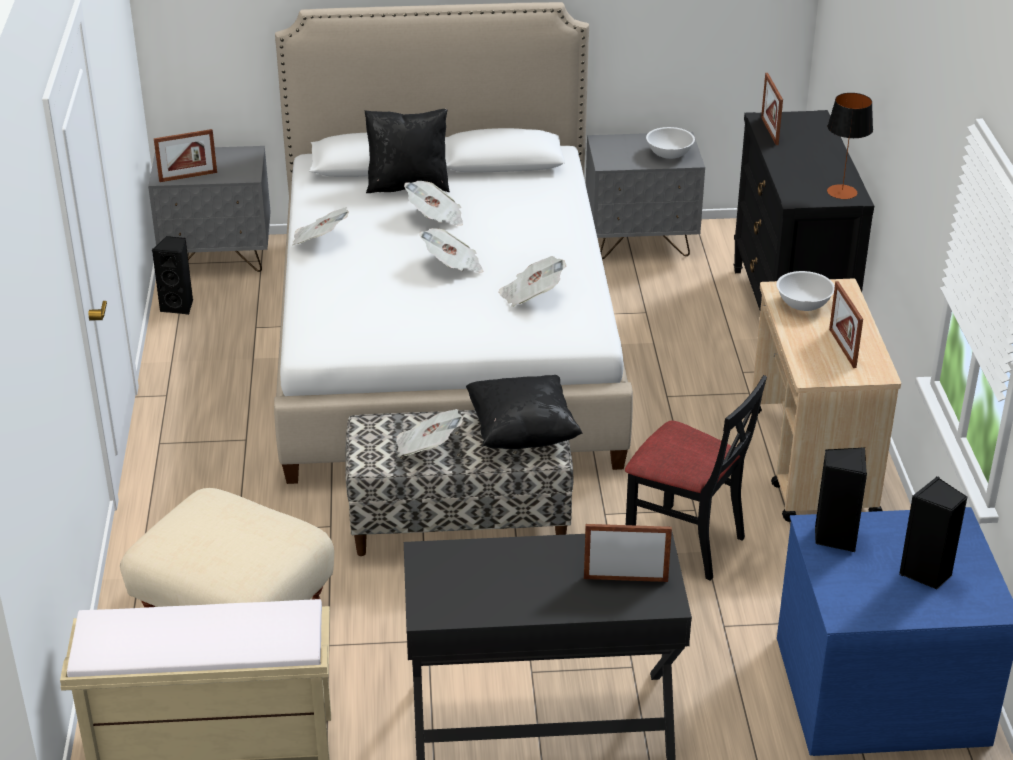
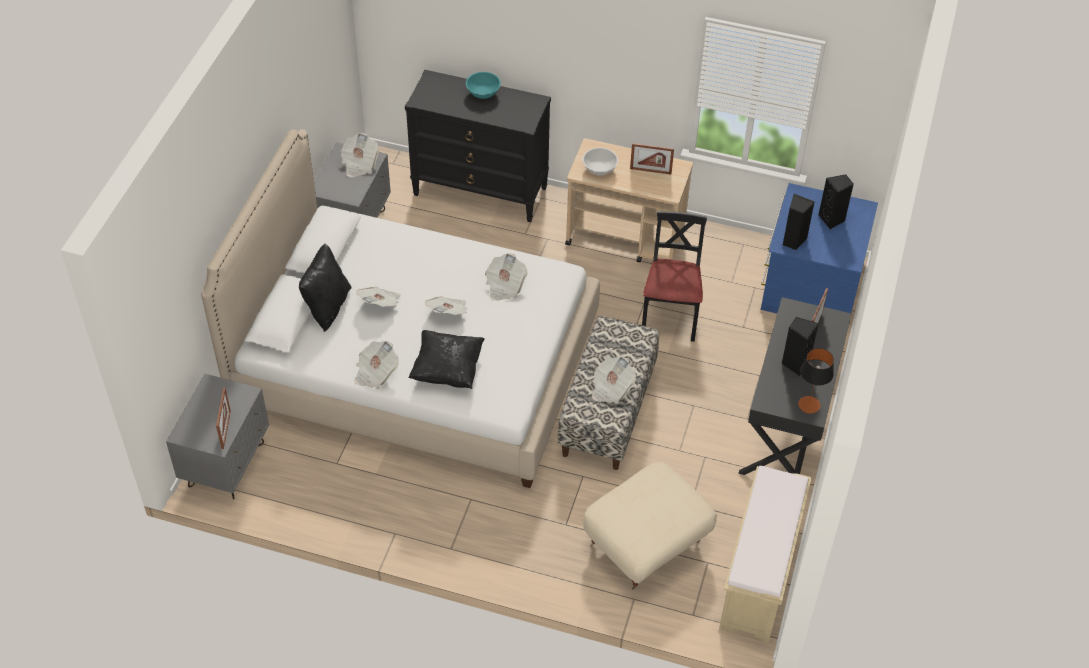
camera: 70 degrees left, 15 degrees up
black speaker [151,236,193,315] -> black speaker moved to [781,317,819,376]
black pillow [466,375,583,449] -> black pillow moved to [408,330,485,389]
black chair [625,375,767,581] -> black chair turned 45 degrees counterclockwise [642,211,707,342]
white bowl [646,127,695,159] -> newspaper [340,133,379,177]
picture frame [761,73,783,145] -> none
table lamp [827,93,873,199] -> table lamp moved to [798,348,834,414]
none -> turquoise bowl [466,72,501,99]

